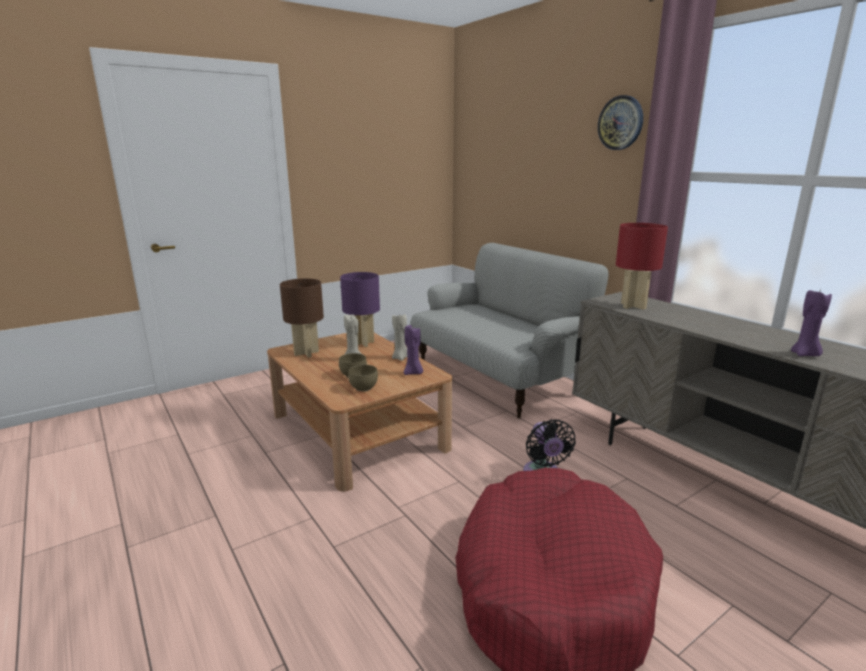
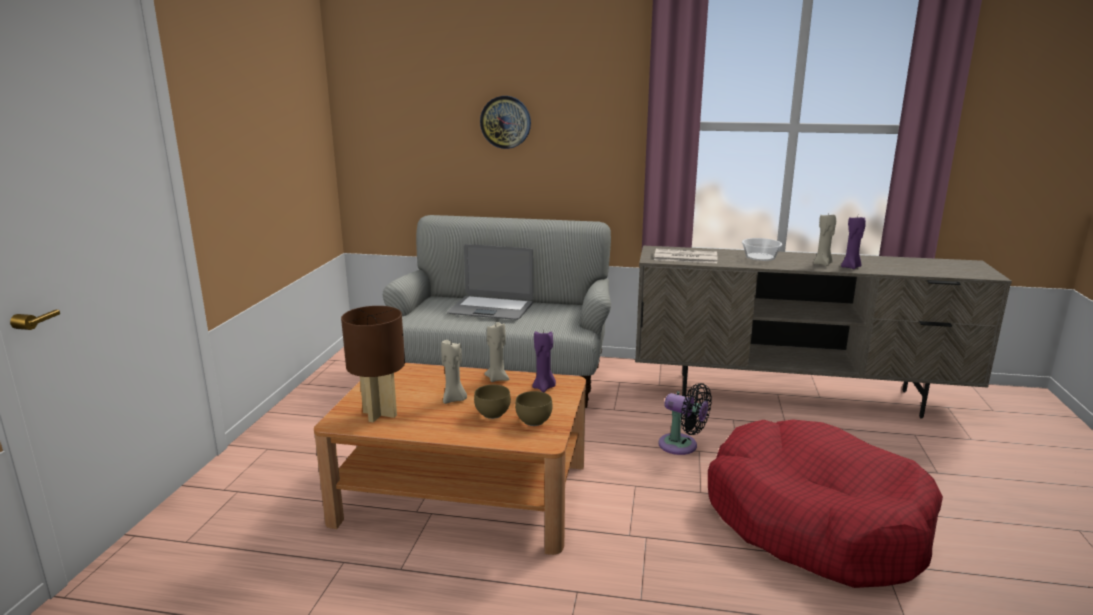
camera: 45 degrees left, 0 degrees up
purple table lamp [340,272,380,347] -> none
wall clock [598,95,643,150] -> wall clock moved to [480,96,531,149]
red table lamp [616,223,668,310] -> newspaper [654,249,717,263]
none -> laptop [447,244,533,320]
none -> bowl [742,238,782,261]
none -> beige candle [813,214,836,266]

